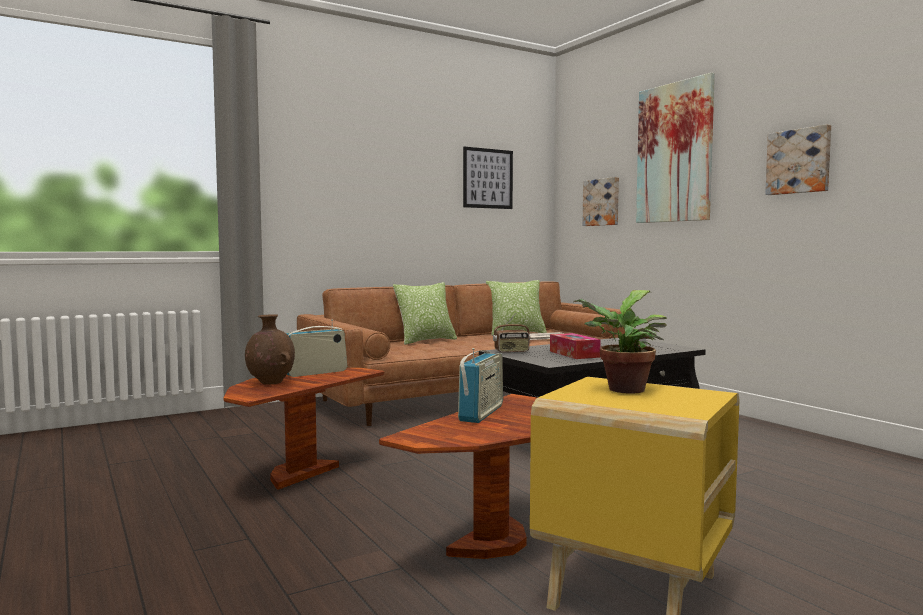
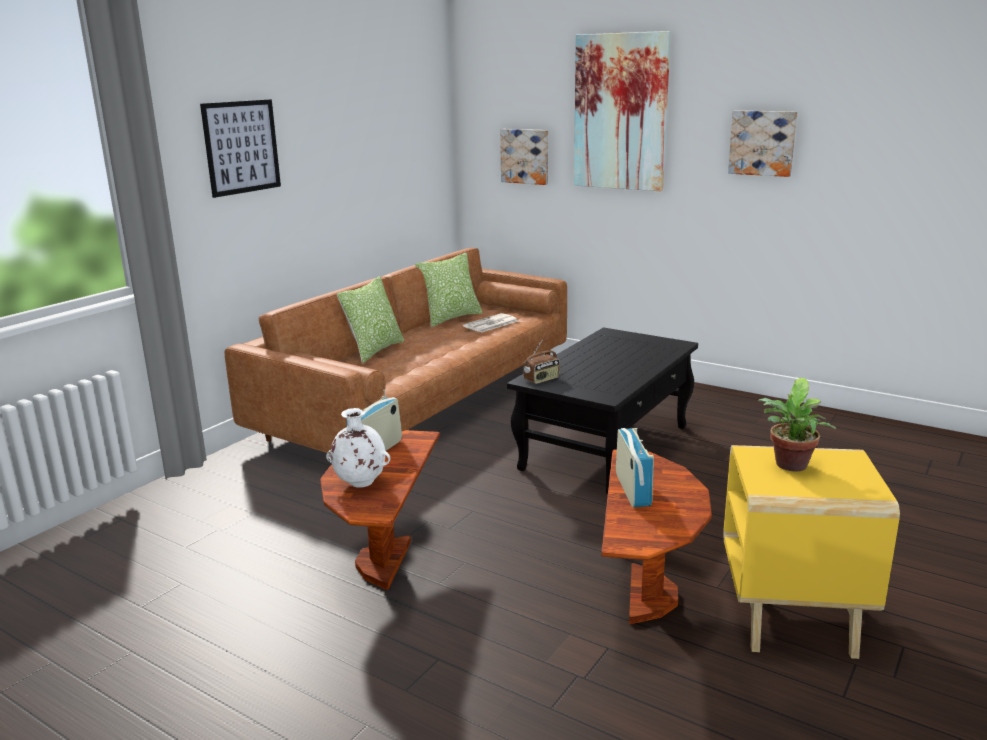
camera: 25 degrees left, 15 degrees up
brown vase [245,314,295,385] -> white vase [326,408,390,488]
picture [463,147,513,209] -> picture moved to [200,99,281,198]
tissue box [550,333,601,359] -> none

